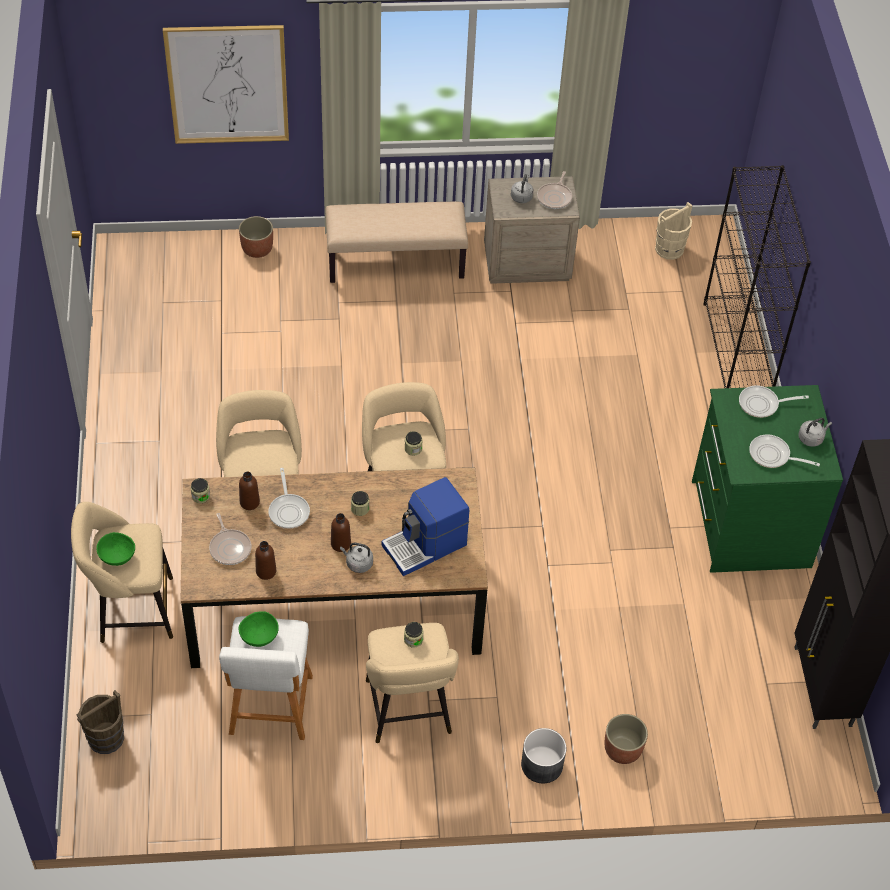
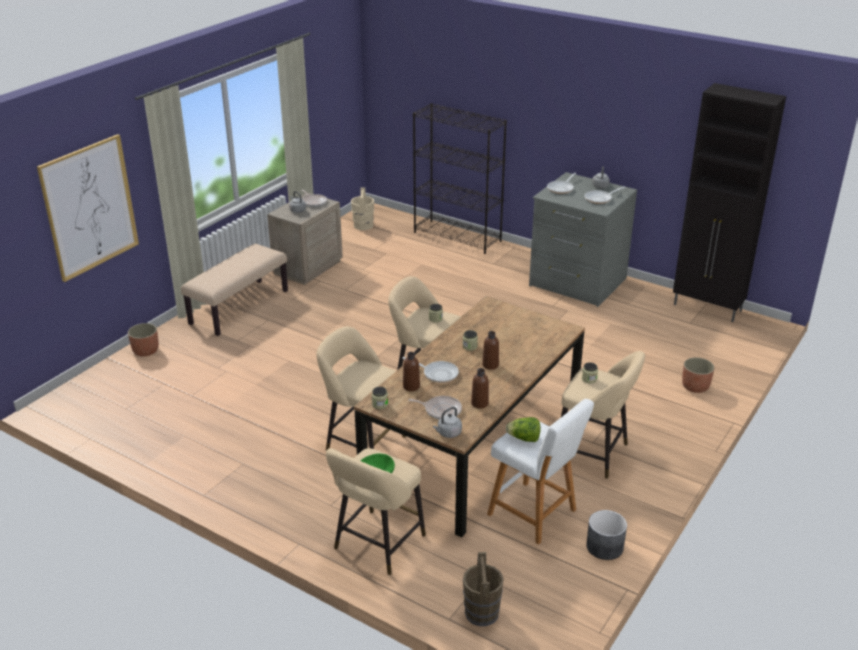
camera: 50 degrees left, 20 degrees down
green bowl [239,611,279,647] -> lettuce [506,417,541,442]
grey kettle [340,543,373,573] -> grey kettle moved to [433,407,462,438]
coffee machine [382,477,469,576] -> none
grey planter [521,728,566,783] -> grey planter moved to [586,510,627,560]
green dresser [692,385,843,573] -> grey dresser [529,172,637,307]

